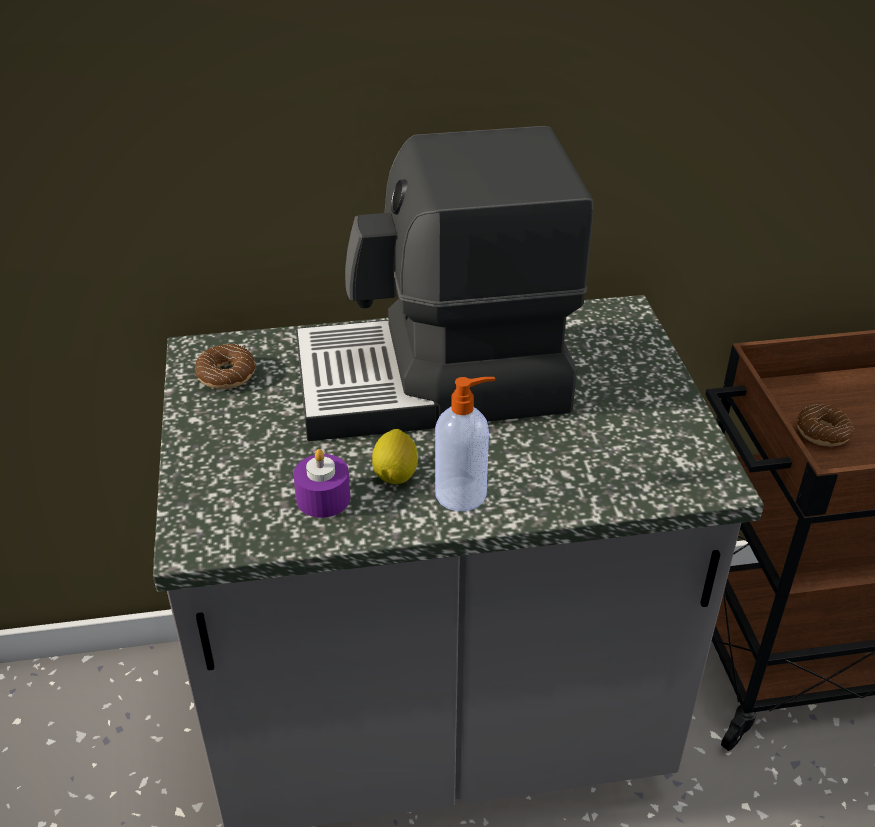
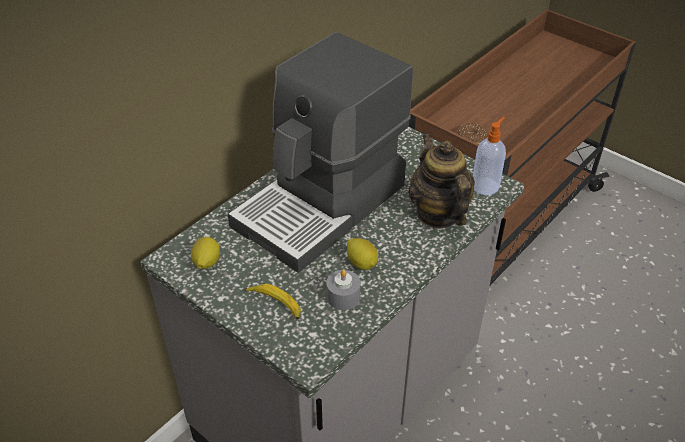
camera: 40 degrees left, 5 degrees up
donut [195,344,256,389] -> lemon [191,237,220,269]
purple candle [293,449,350,518] -> grey candle [326,270,361,310]
soap dispenser [435,377,495,511] -> soap dispenser moved to [473,117,506,195]
none -> banana [246,283,301,320]
none -> teapot [408,134,475,228]

